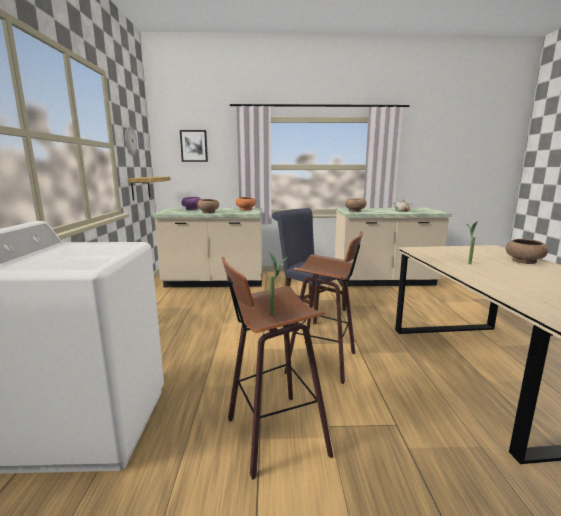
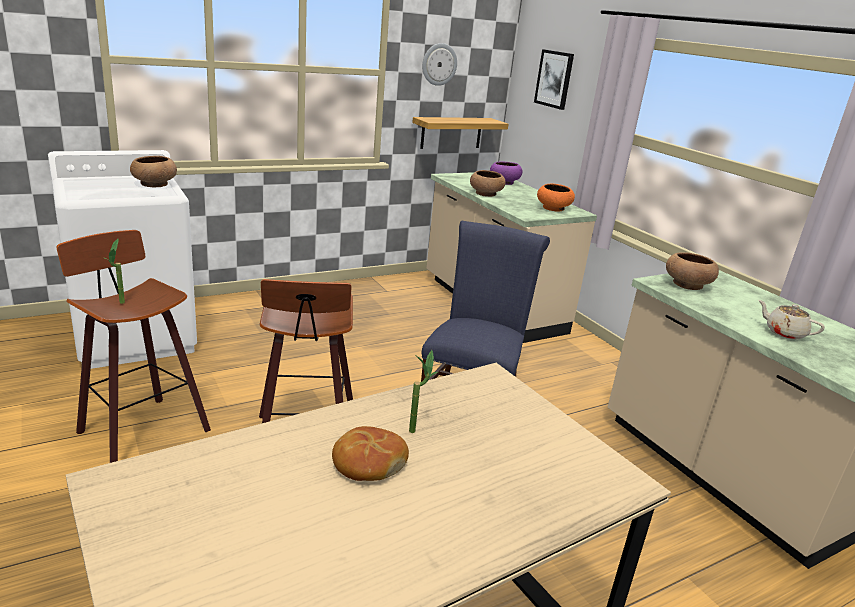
camera: 60 degrees right, 10 degrees up
brown bowl [506,239,548,264] -> brown bowl moved to [130,156,177,187]
none -> bread [332,426,409,481]

